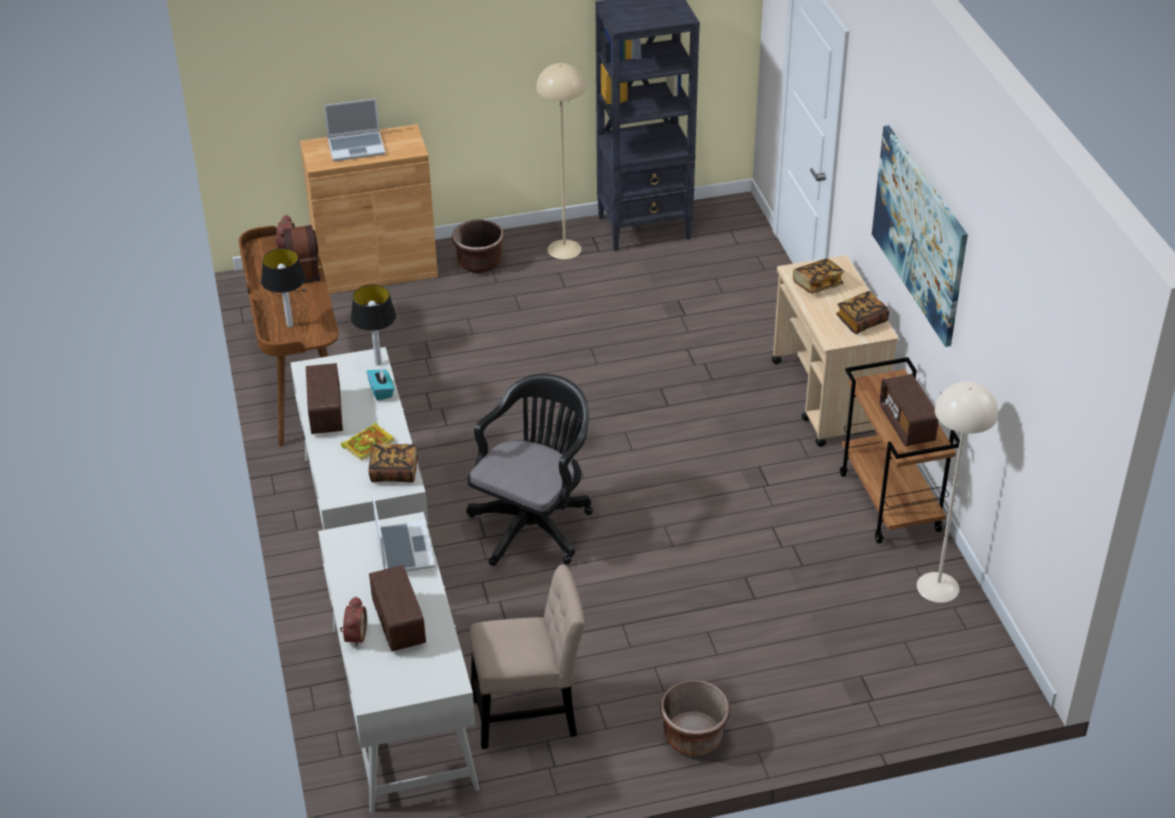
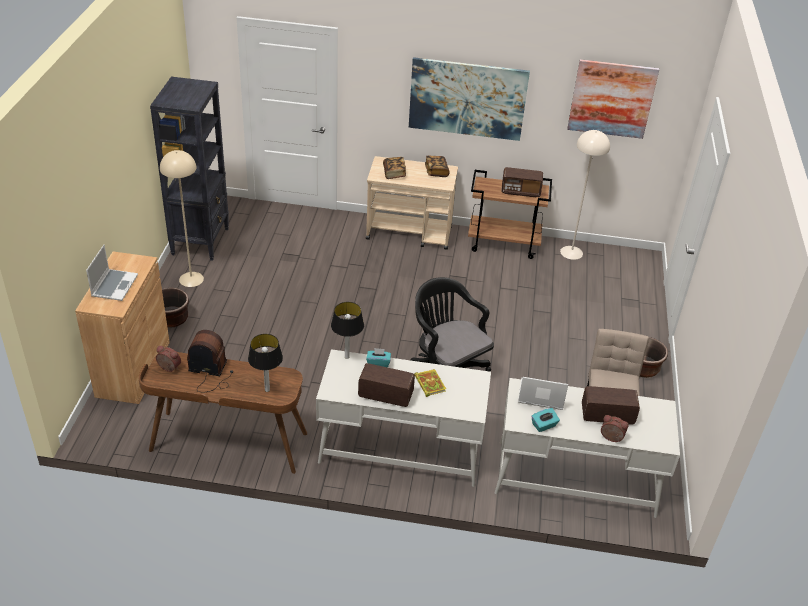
camera: 70 degrees left, 0 degrees up
book [368,444,418,482] -> none
none -> turquoise tissue box [532,408,560,432]
none -> picture [567,59,659,139]

